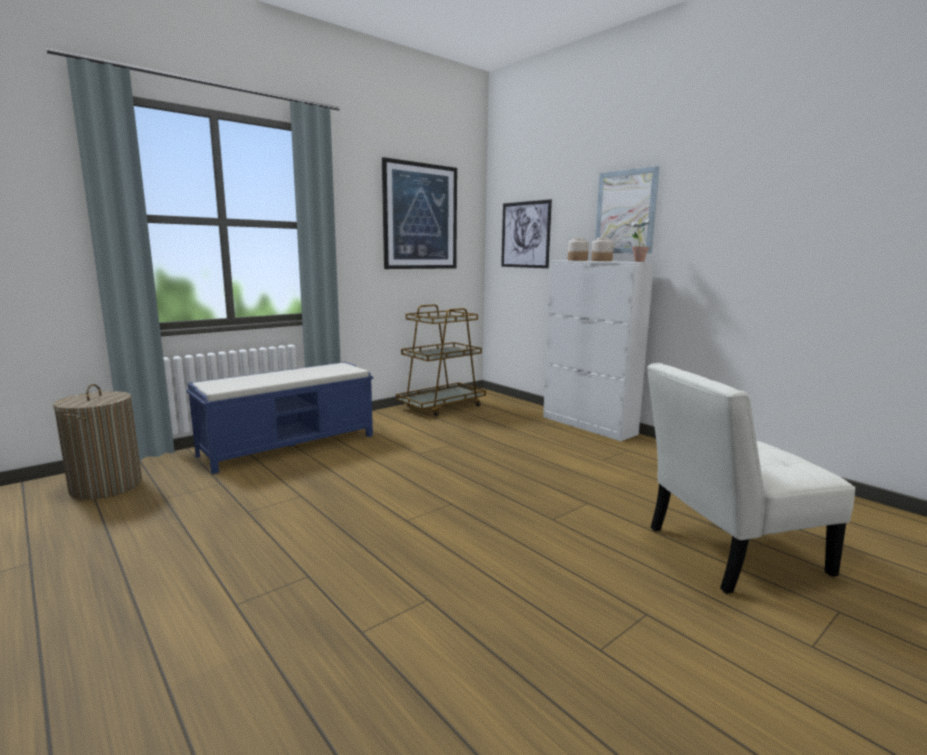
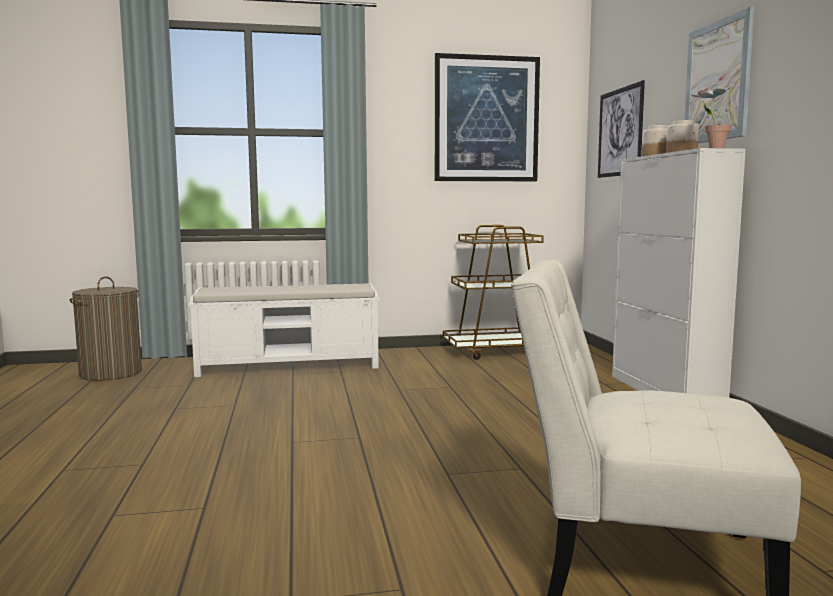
camera: 30 degrees right, 5 degrees down
blue bench [186,362,373,474] -> white bench [188,283,380,377]

